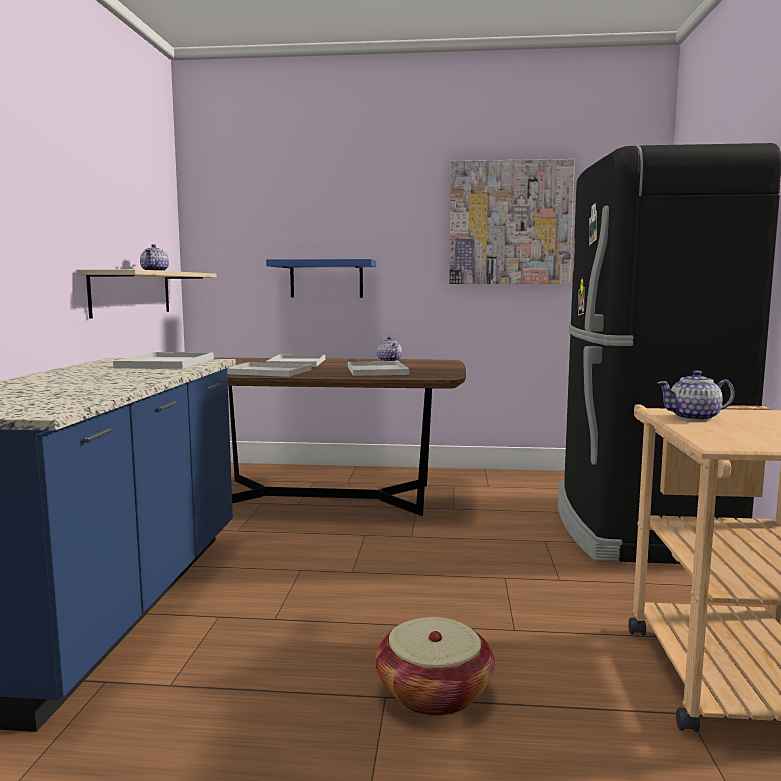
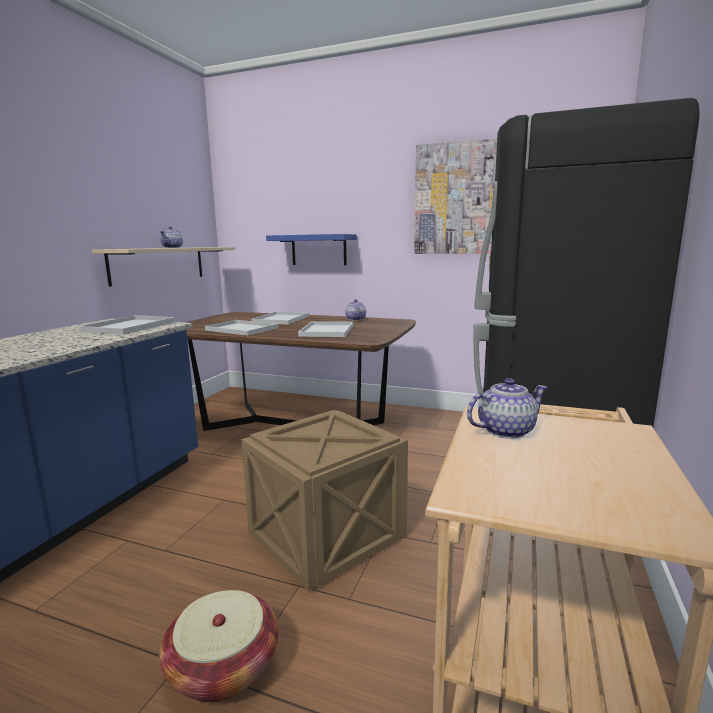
camera: 15 degrees right, 5 degrees up
teapot [658,370,735,421] -> teapot turned 150 degrees clockwise [467,378,547,439]
none -> crate [241,410,408,591]

